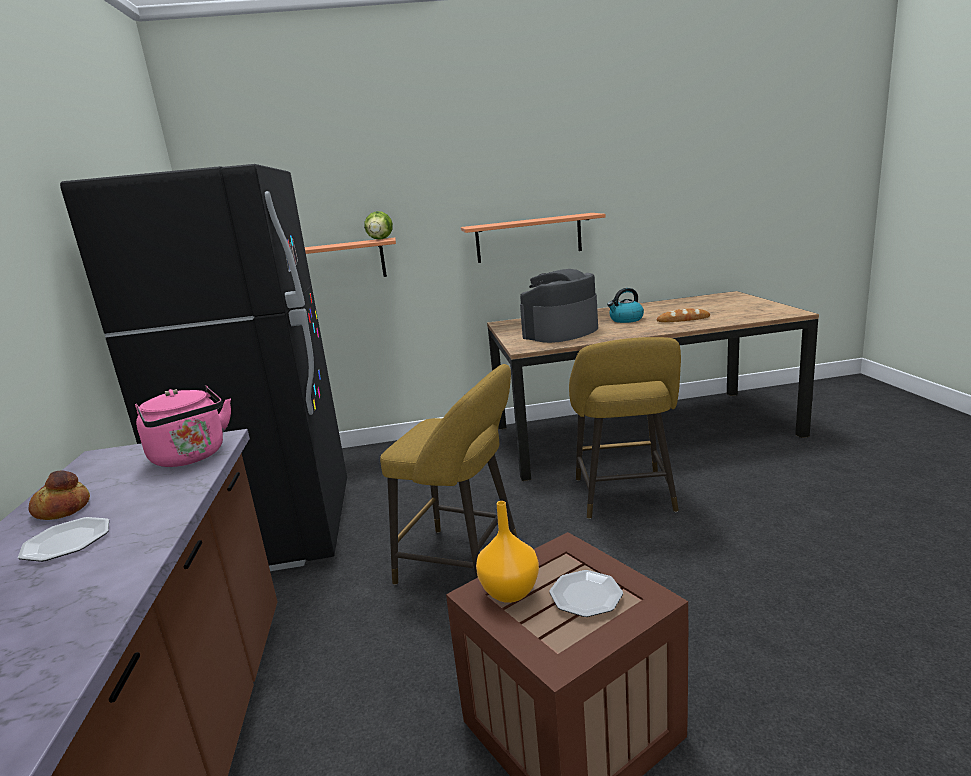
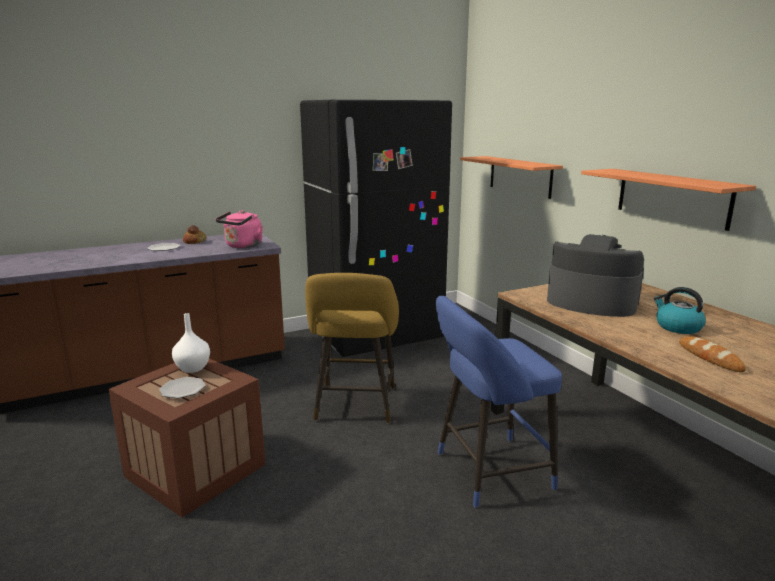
camera: 70 degrees right, 0 degrees up
lettuce [364,211,393,240] -> none
orange vase [476,501,539,603] -> white vase [172,313,210,373]
yellow stool [569,337,681,519] -> blue stool [436,295,562,508]

